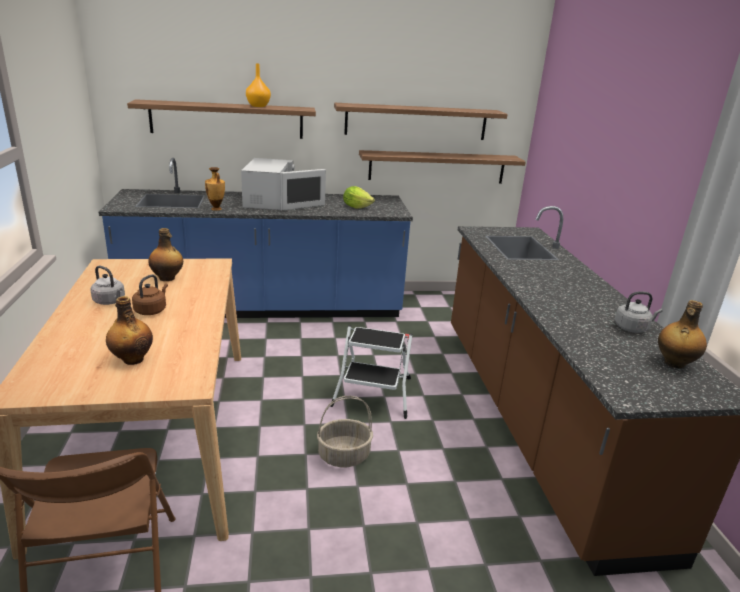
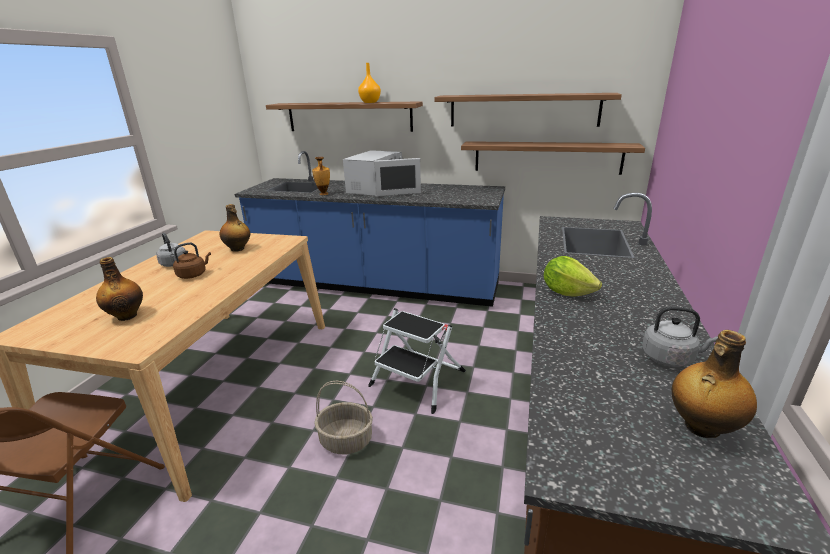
camera: 25 degrees right, 0 degrees up
lettuce [343,186,375,209] -> lettuce moved to [543,256,602,297]

